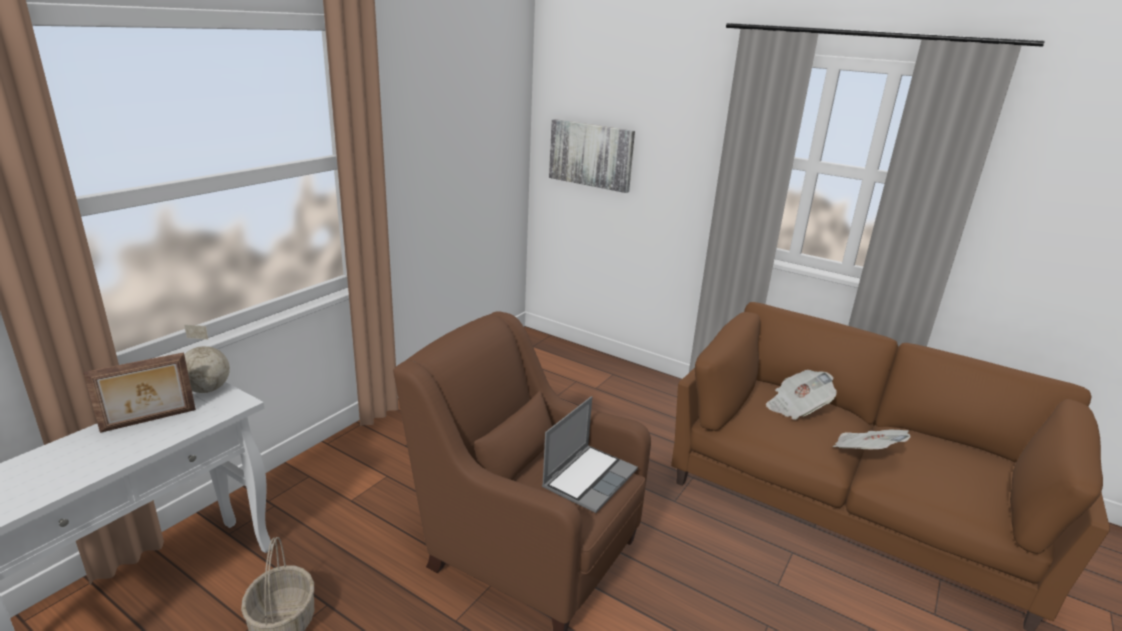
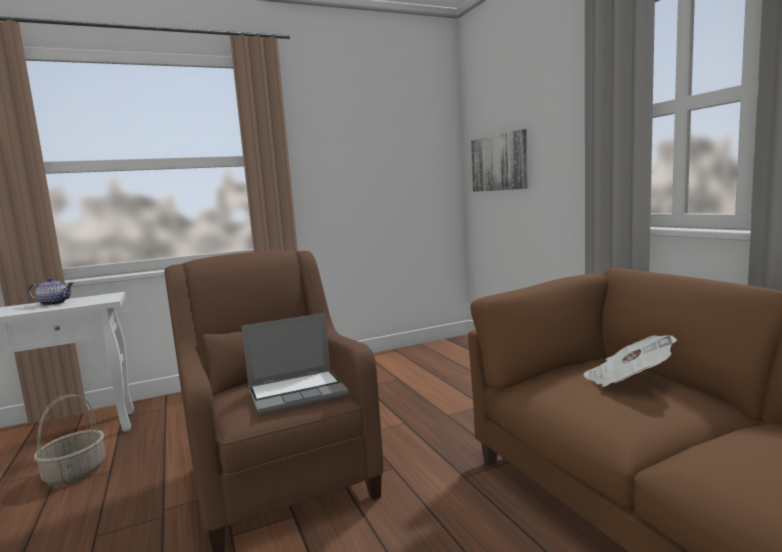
camera: 35 degrees right, 15 degrees down
picture frame [83,352,196,433] -> teapot [28,278,73,306]
globe [184,325,230,393] -> none
newspaper [833,429,911,450] -> none

